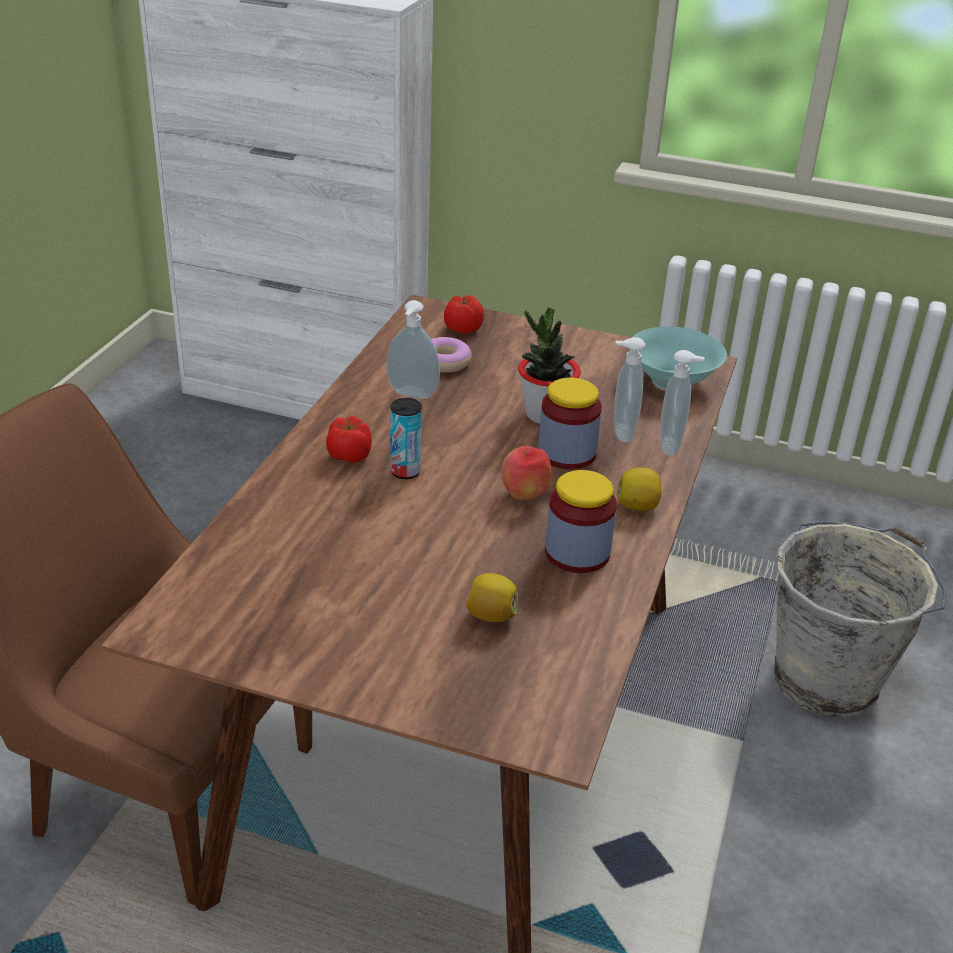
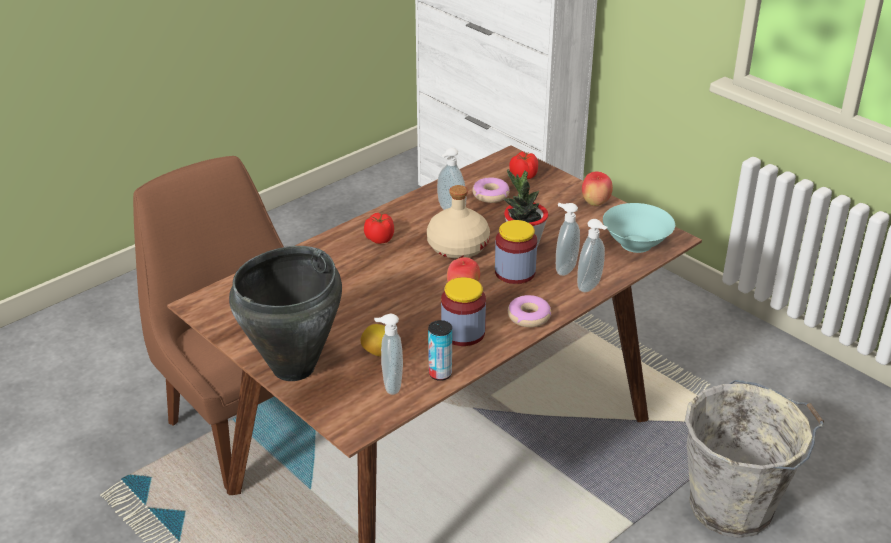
camera: 30 degrees right, 0 degrees up
can [390,398,422,479] -> can moved to [428,320,452,381]
lemon [616,467,662,511] -> donut [508,295,551,327]
none -> black cooking pot [229,246,342,381]
none -> soap dispenser [374,314,403,395]
none -> beige bottle [427,185,490,259]
none -> apple [582,171,613,206]

